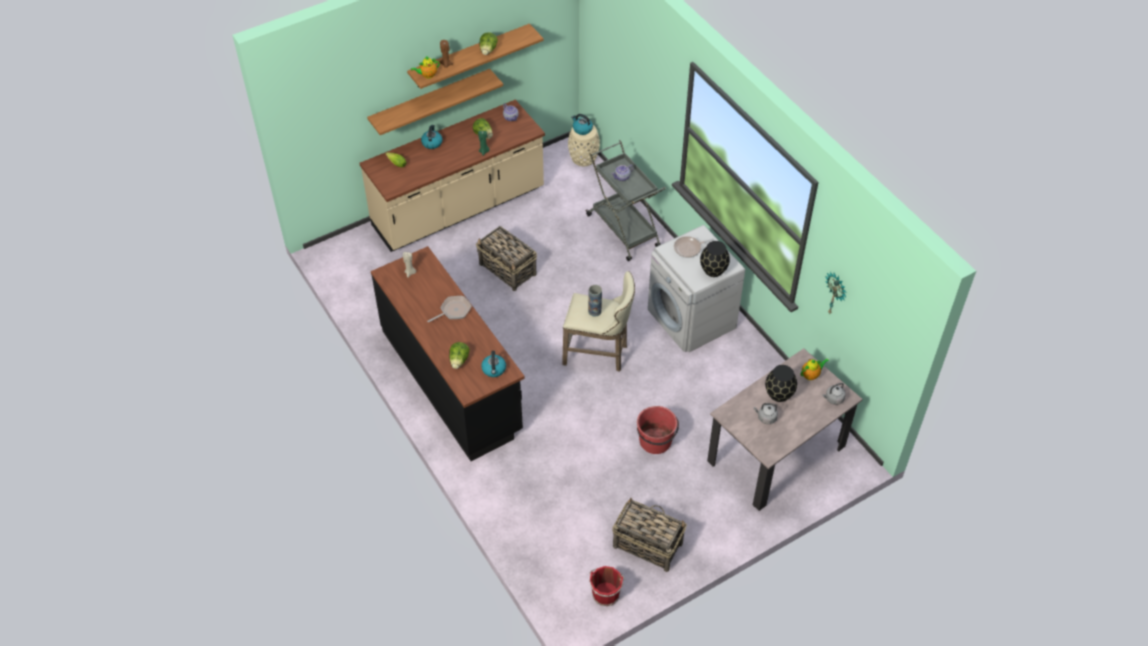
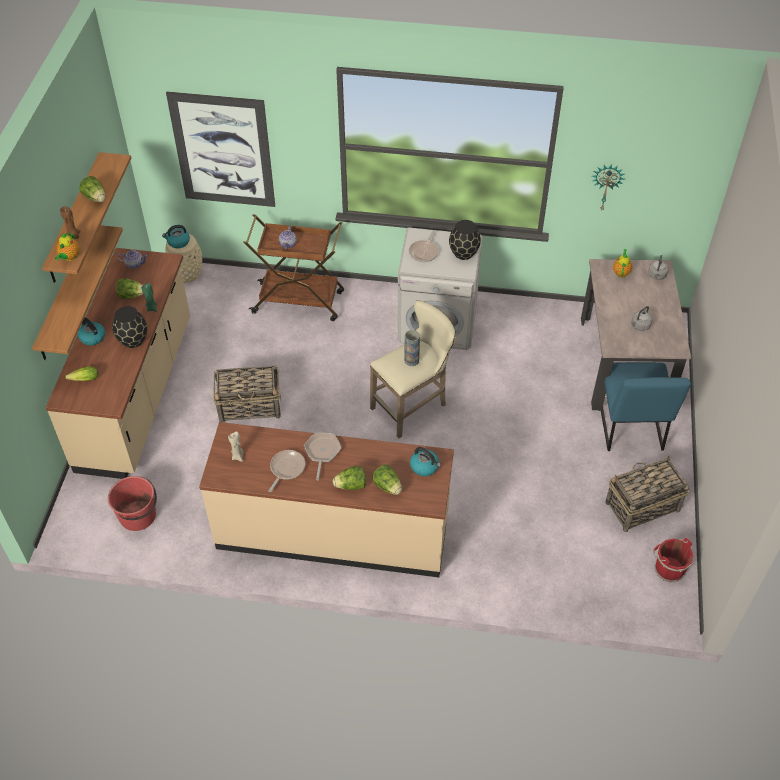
camera: 50 degrees left, 0 degrees up
black counter [371,246,525,461] -> beige counter [199,422,454,577]
grey cart [586,140,666,261] -> brown cart [243,214,344,321]
red bucket [637,406,679,454] -> red bucket moved to [108,476,157,531]
black vase [765,365,797,402] -> black vase moved to [112,306,147,348]
none -> picture [166,91,275,207]
none -> frying pan [269,450,305,492]
none -> lettuce [333,466,366,490]
none -> blue chair [601,362,691,451]

